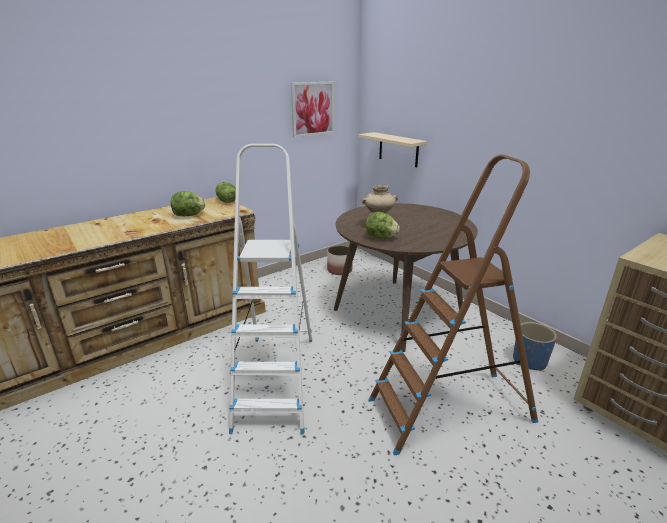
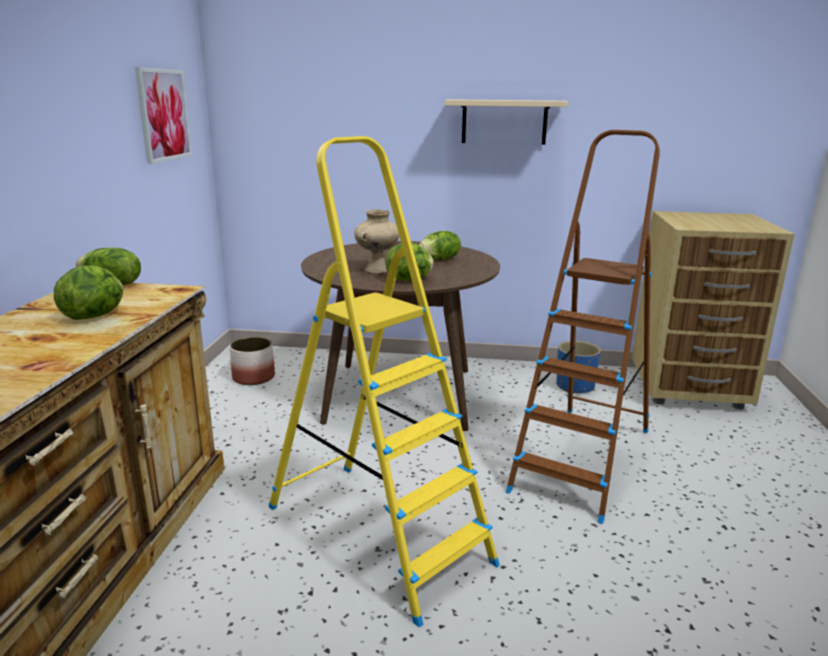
camera: 45 degrees left, 5 degrees down
white step ladder [229,144,312,434] -> yellow step ladder [268,136,500,627]
beige shelf [359,132,427,168] -> beige shelf moved to [445,99,568,145]
none -> lettuce [419,231,461,260]

